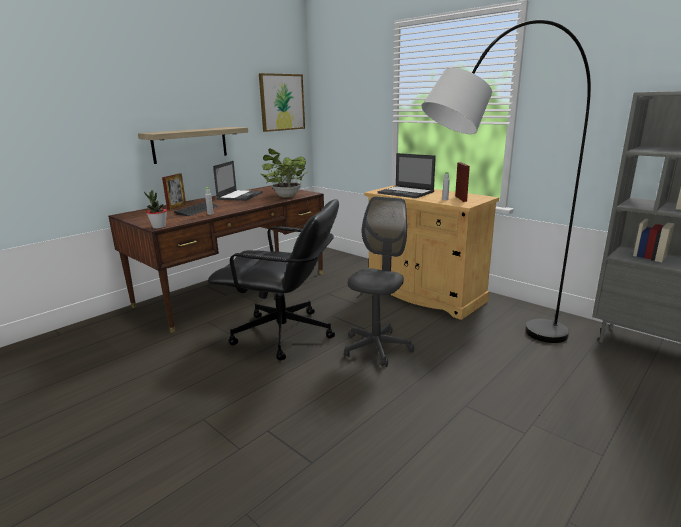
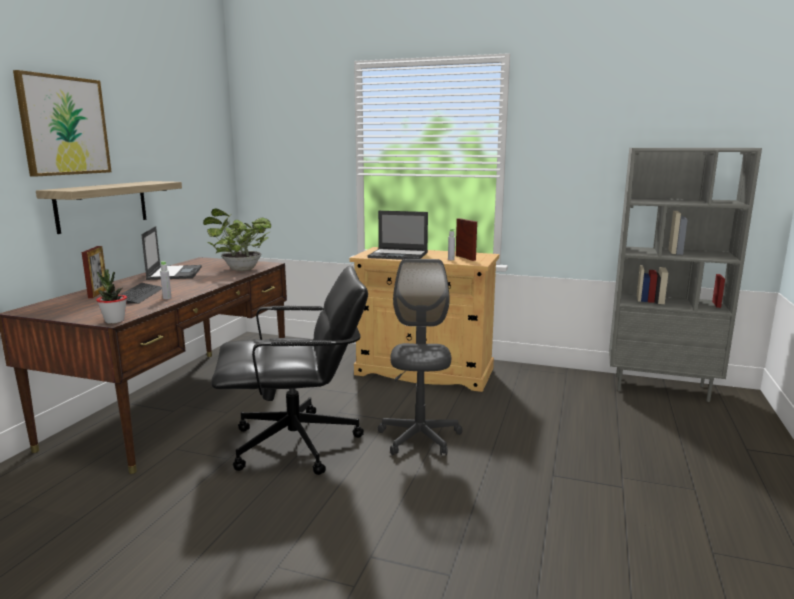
camera: 25 degrees left, 5 degrees down
picture [259,73,305,132] -> picture moved to [13,70,112,177]
grey floor lamp [421,20,591,343] -> none

